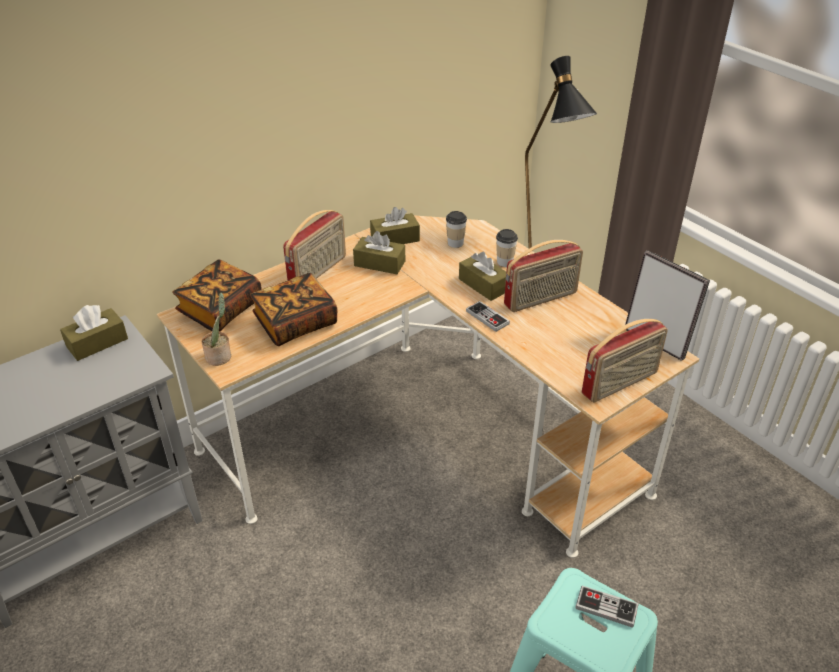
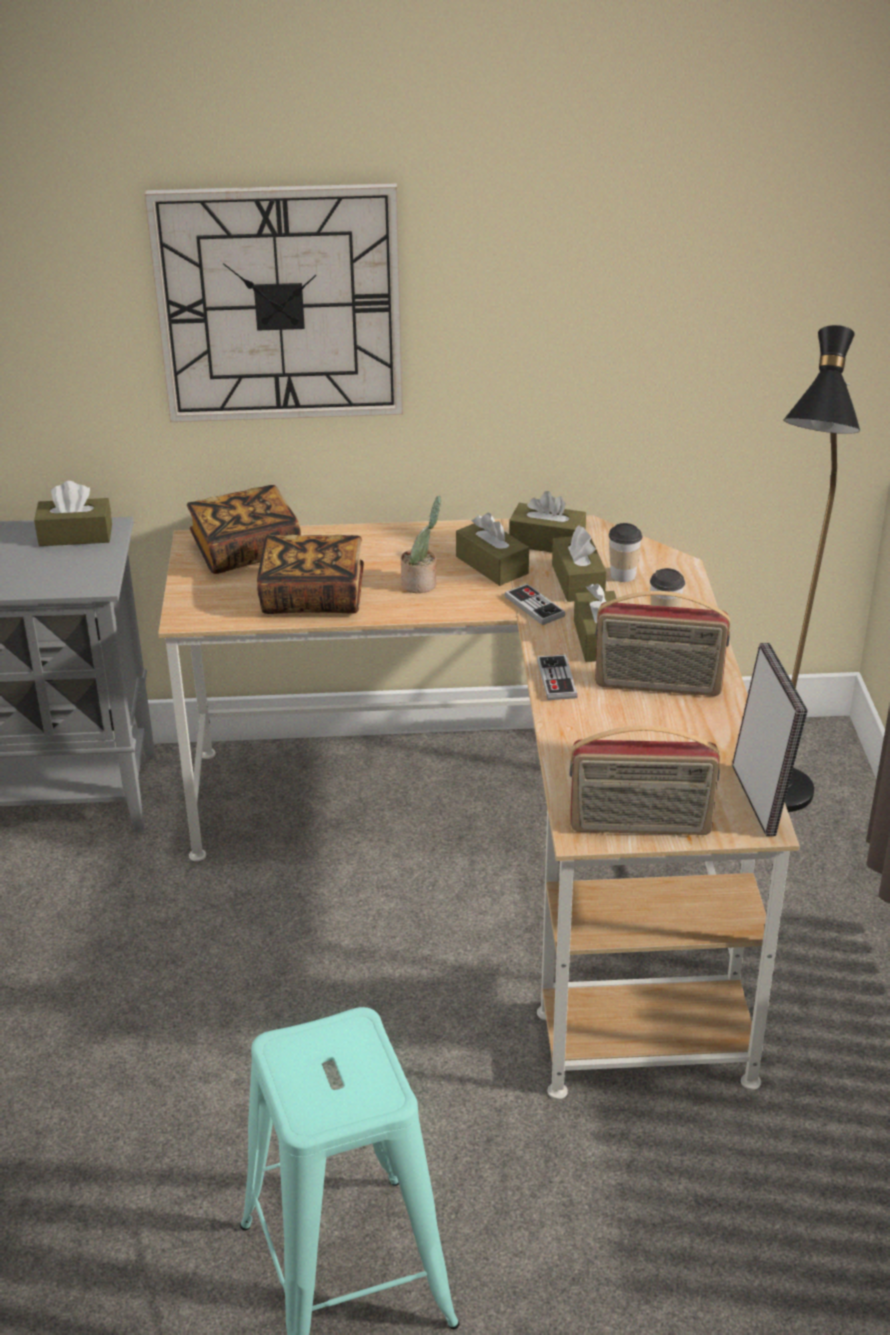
camera: 35 degrees right, 5 degrees down
potted plant [202,293,231,366] -> potted plant moved to [401,496,441,593]
radio [283,210,346,281] -> none
game controller [575,586,638,628] -> game controller moved to [505,584,565,625]
none -> wall clock [144,183,403,422]
none -> brown tissue box [552,525,606,602]

